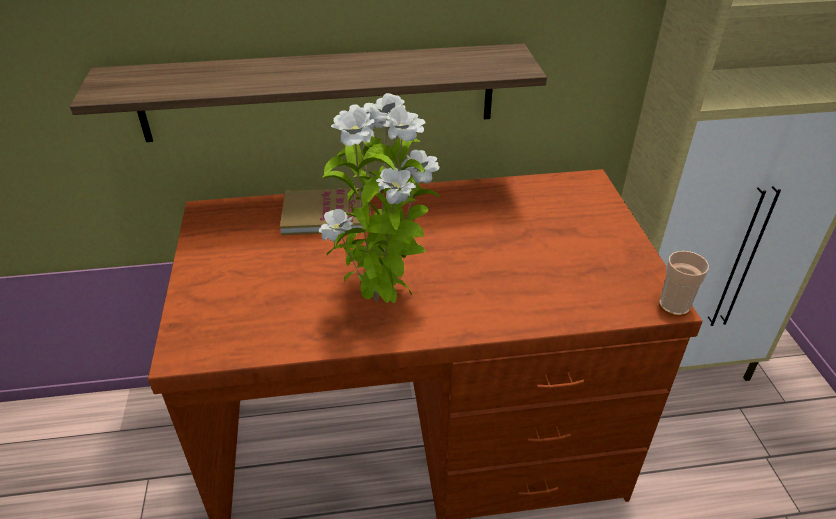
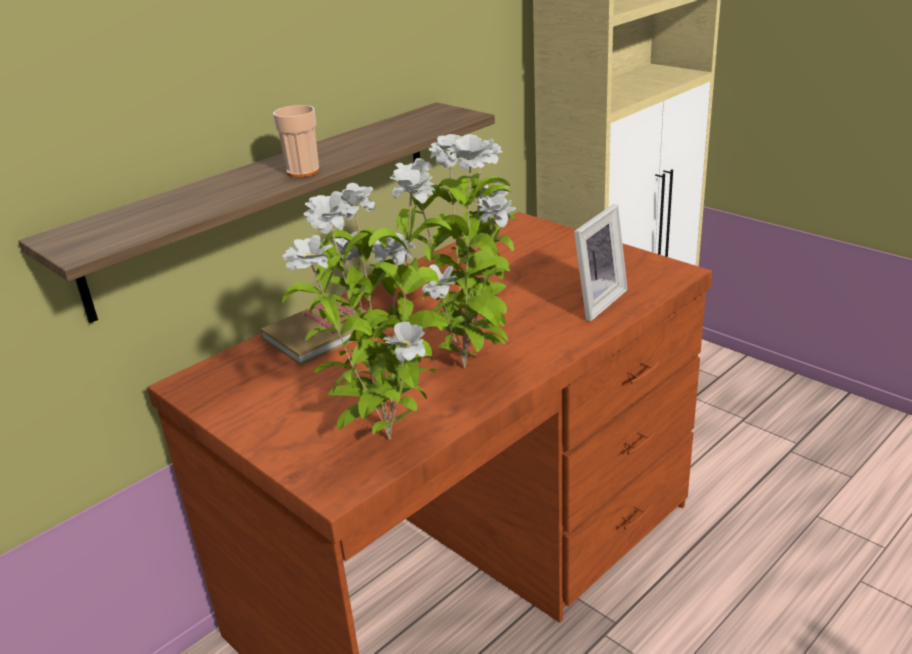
camera: 35 degrees left, 10 degrees down
cup [659,251,709,316] -> cup moved to [273,105,319,177]
none -> potted plant [282,168,452,440]
none -> picture frame [574,204,628,321]

